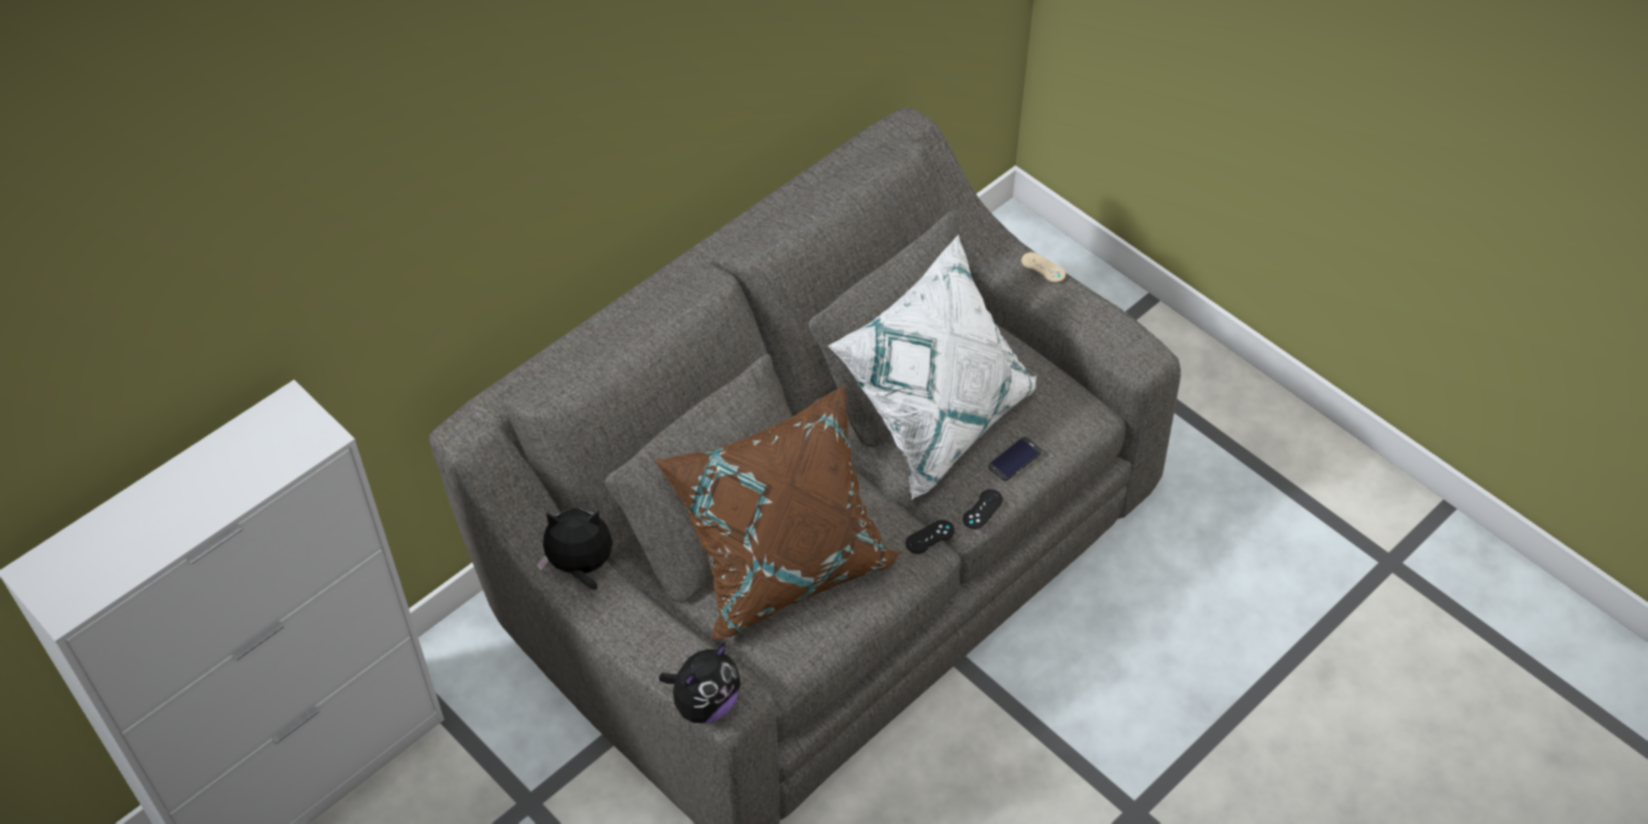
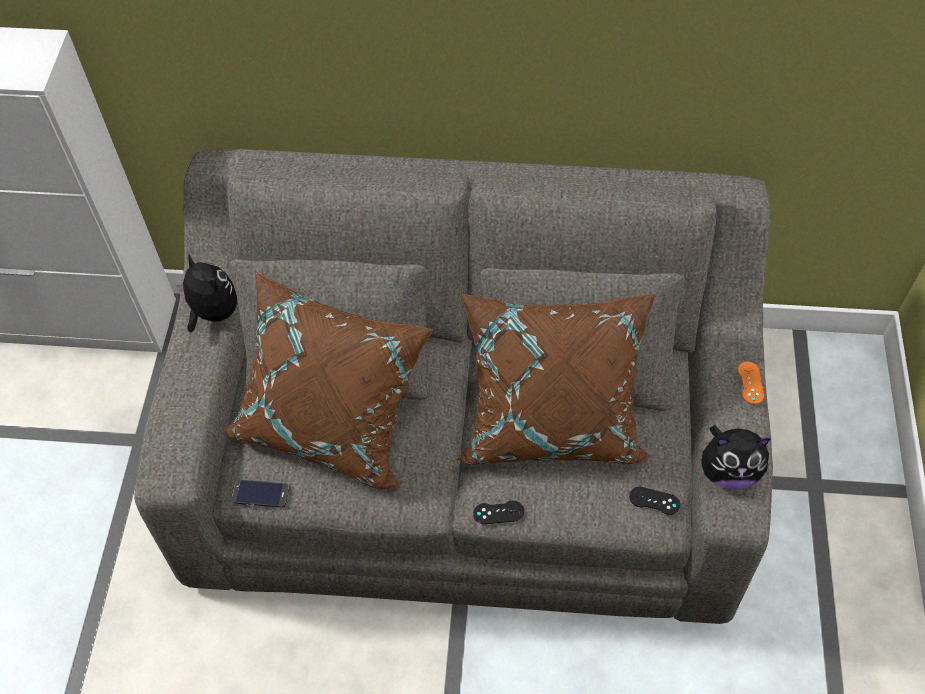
camera: 50 degrees right, 5 degrees up
plush toy [659,643,741,723] -> plush toy moved to [701,425,770,490]
white pillow [828,235,1037,499] -> brown pillow [456,293,656,465]
black game controller [906,520,955,554] -> black game controller moved to [629,487,680,515]
phone [988,436,1042,481] -> phone moved to [232,480,289,507]
beige game controller [1021,252,1066,283] -> orange game controller [738,362,764,404]

